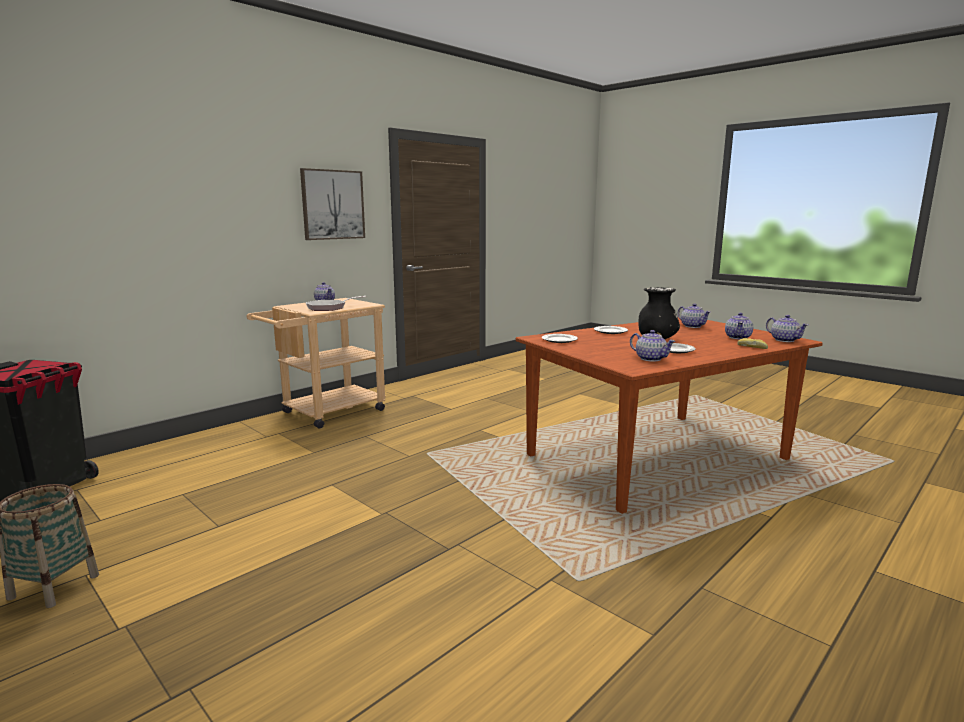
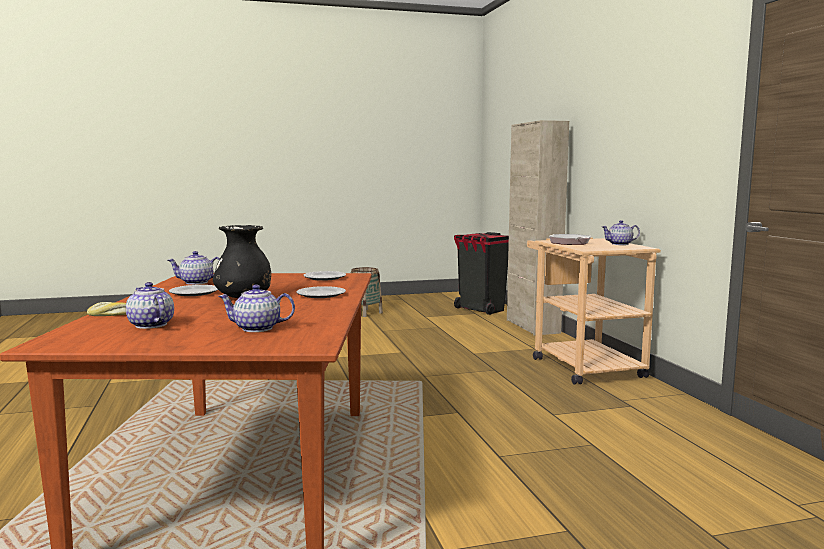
camera: 120 degrees right, 5 degrees down
picture [300,168,365,240] -> none
teapot [766,315,809,342] -> none
none -> beige cabinet [507,120,569,335]

